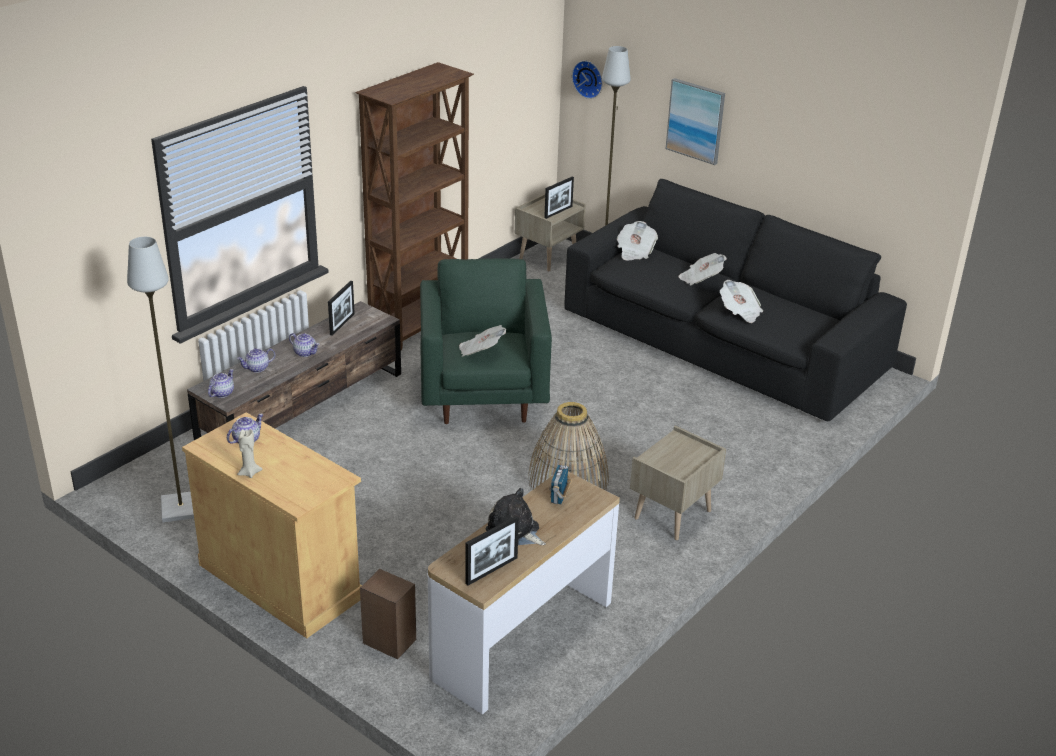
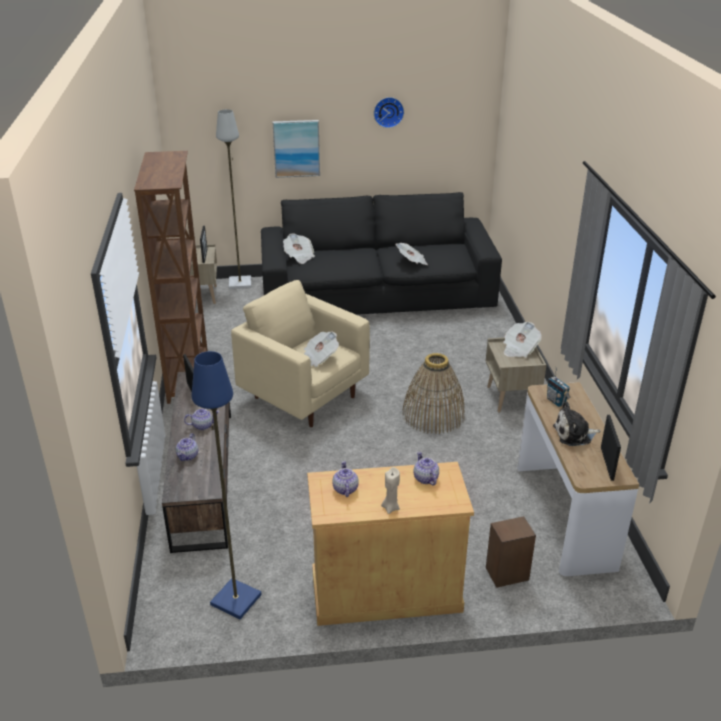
camera: 45 degrees left, 0 degrees up
grey floor lamp [127,237,194,523] -> blue floor lamp [192,351,262,619]
teapot [208,369,234,398] -> teapot moved to [413,452,439,485]
green armchair [420,258,552,424] -> beige armchair [231,280,370,427]
wall clock [572,61,603,99] -> wall clock moved to [374,97,404,128]
newspaper [679,253,727,285] -> newspaper moved to [503,322,542,358]

